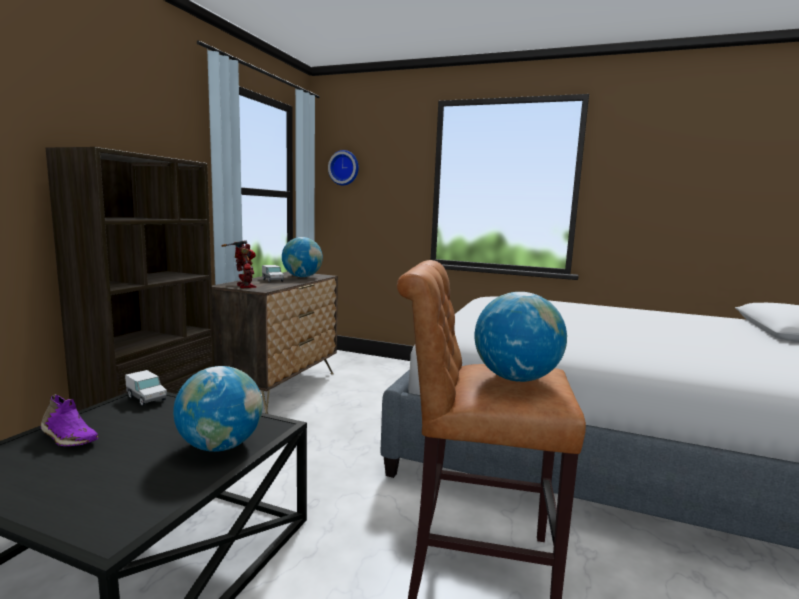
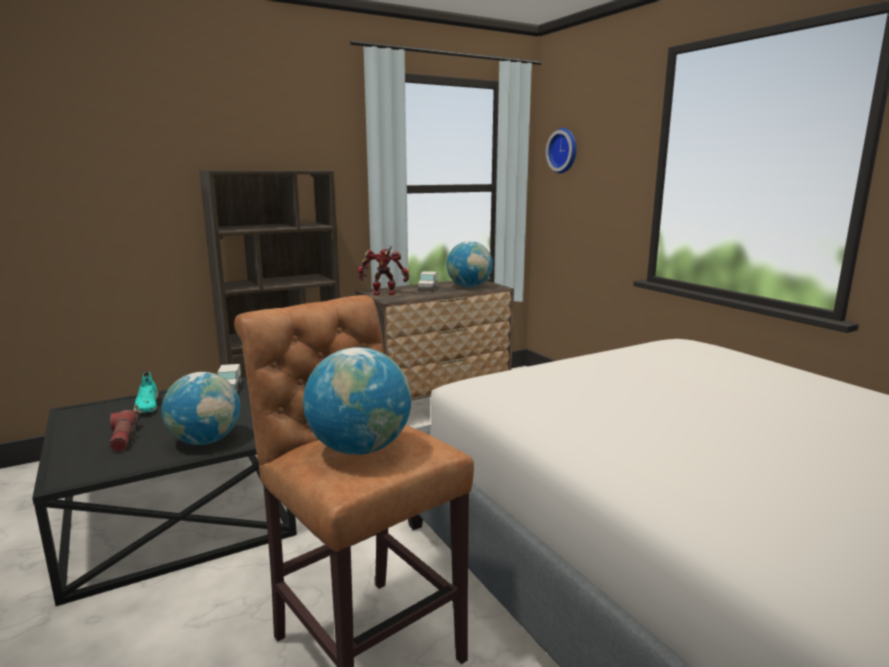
camera: 40 degrees right, 5 degrees up
purple shoe [40,394,98,446] -> turquoise shoe [133,371,159,413]
toy robot [222,240,256,288] -> toy robot turned 105 degrees counterclockwise [357,245,409,295]
none -> flashlight [110,409,140,452]

